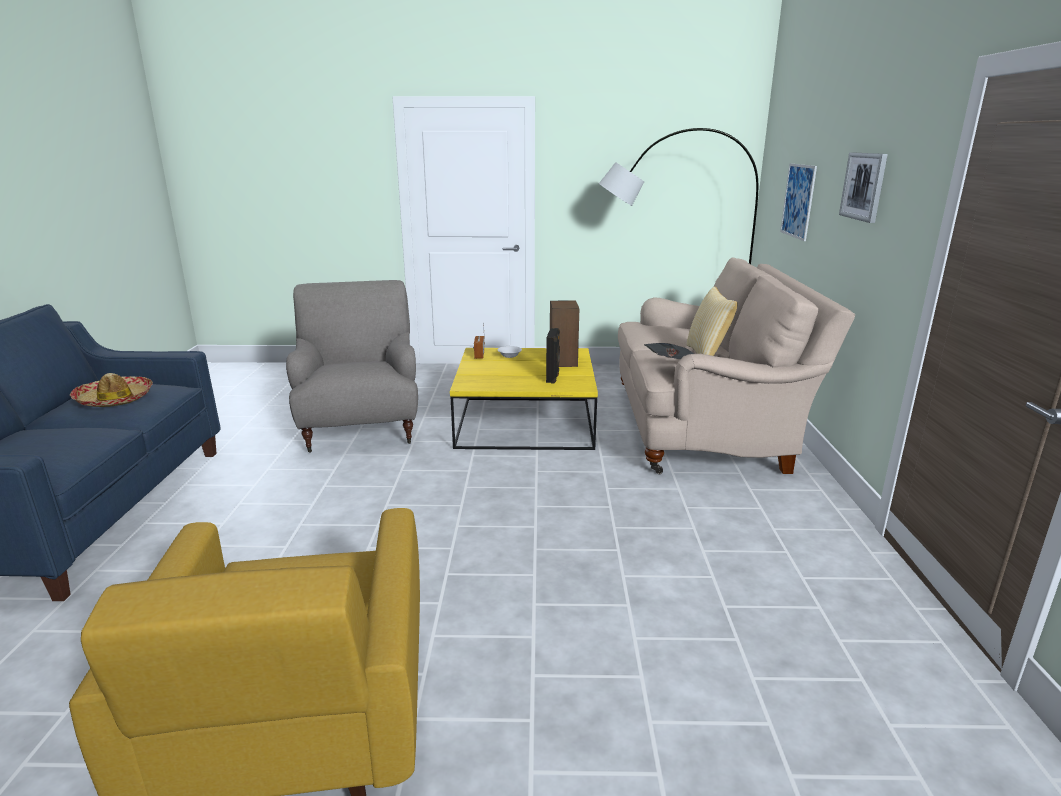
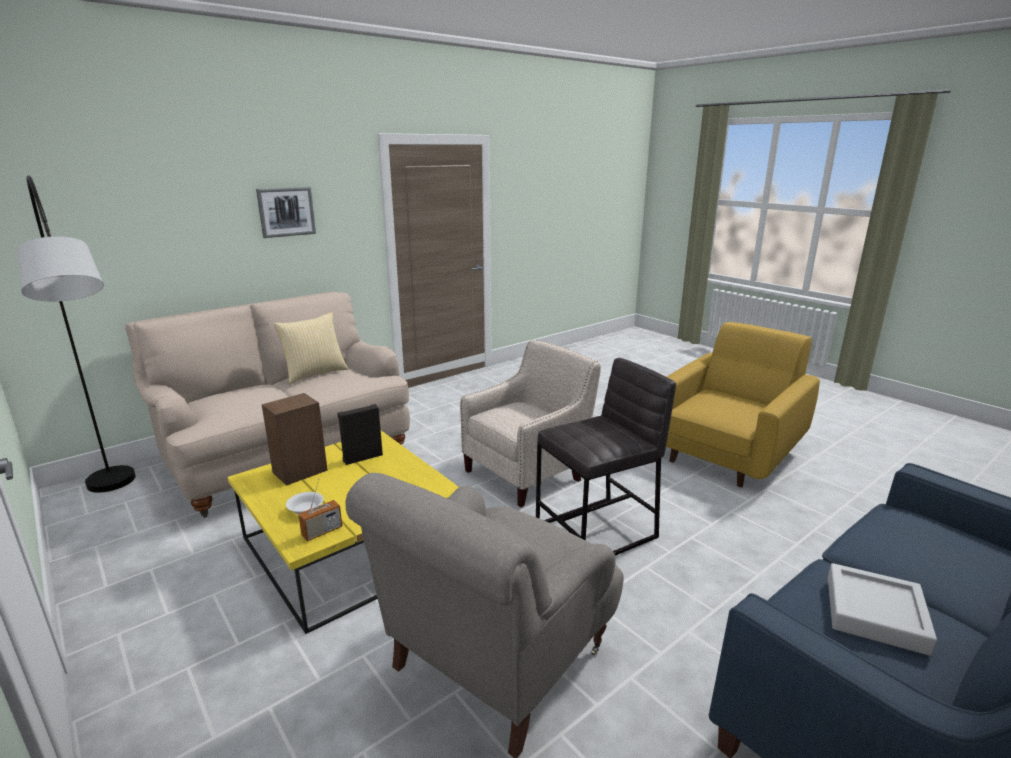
camera: 130 degrees left, 0 degrees up
hat [70,373,153,407] -> grey tray [828,563,937,656]
newspaper [644,343,694,359] -> none
picture [780,163,817,241] -> none
none -> beige armchair [460,340,601,507]
none -> grey stool [536,358,676,555]

